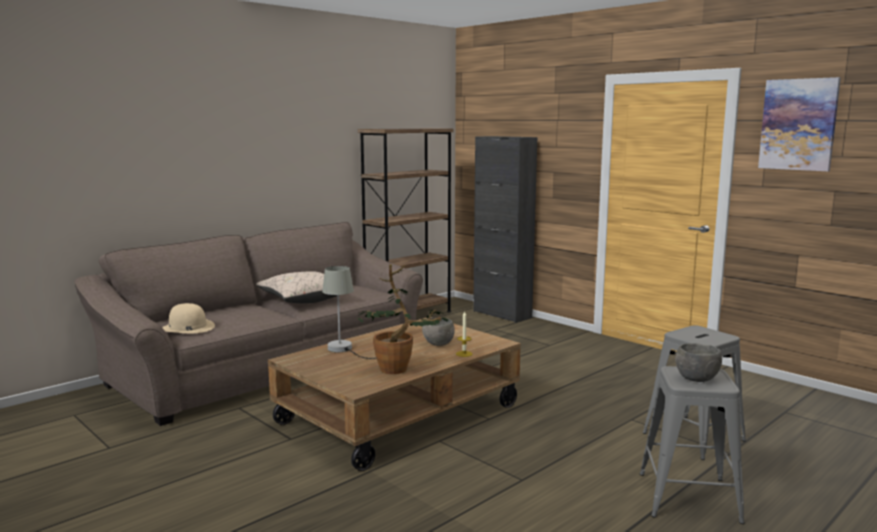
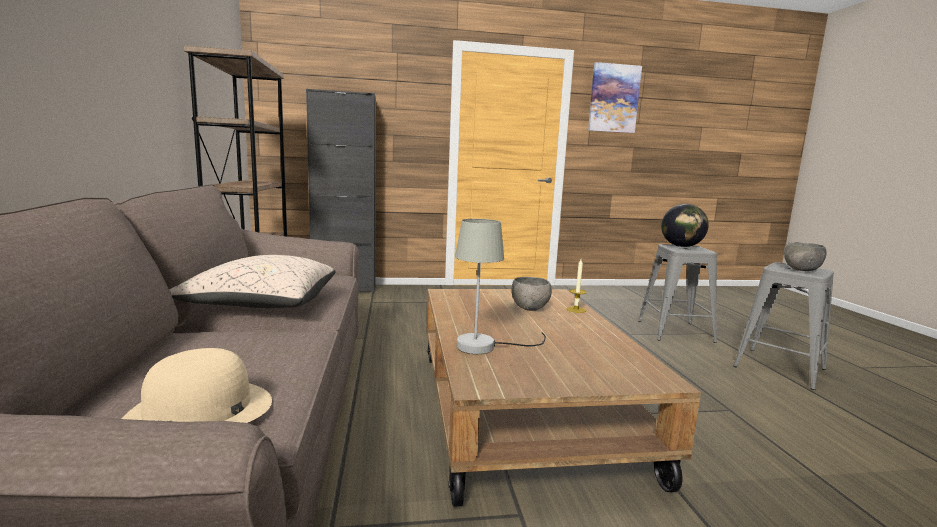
camera: 55 degrees left, 0 degrees up
potted plant [357,264,450,374] -> none
none -> globe [661,204,709,247]

